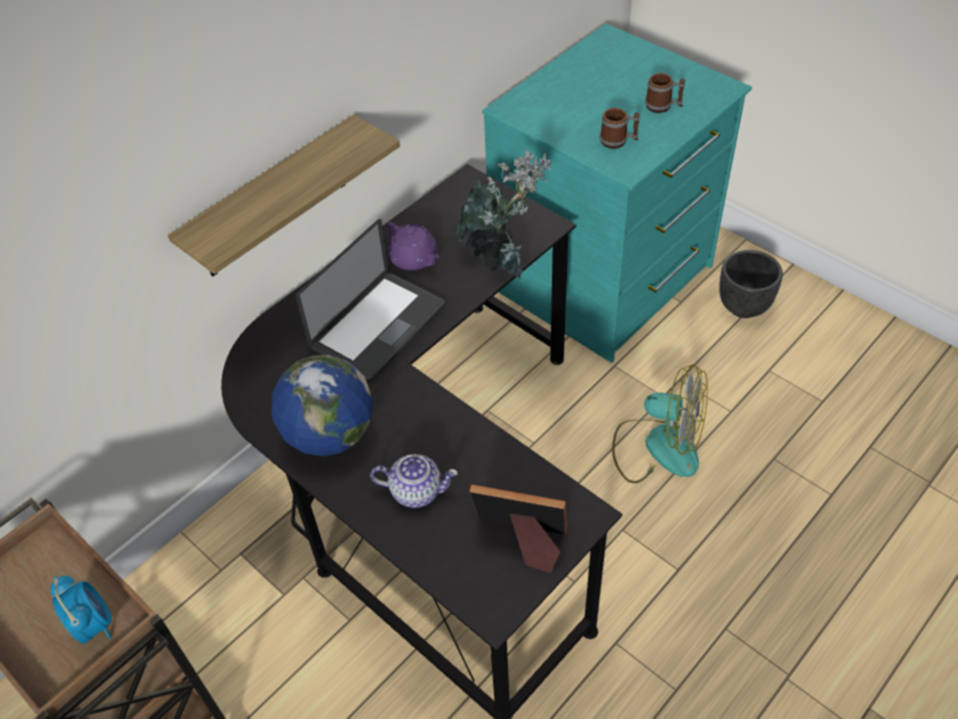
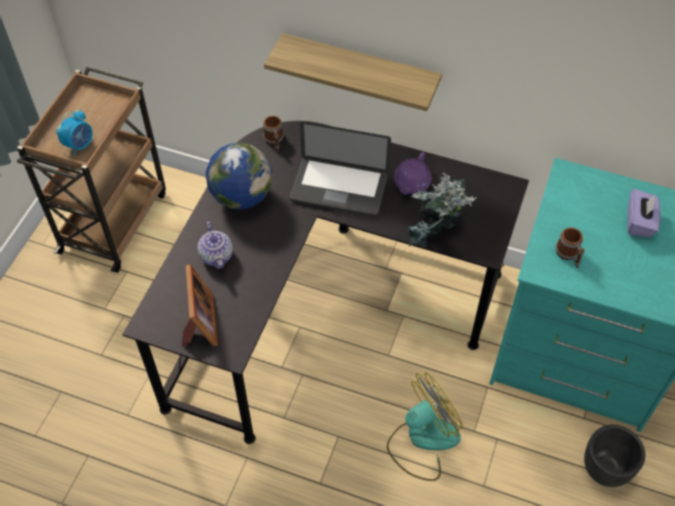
camera: 65 degrees right, 5 degrees up
fan [612,364,708,483] -> fan turned 120 degrees counterclockwise [387,372,463,481]
mug [645,73,685,113] -> mug moved to [263,116,284,151]
none -> purple tissue box [628,189,660,237]

